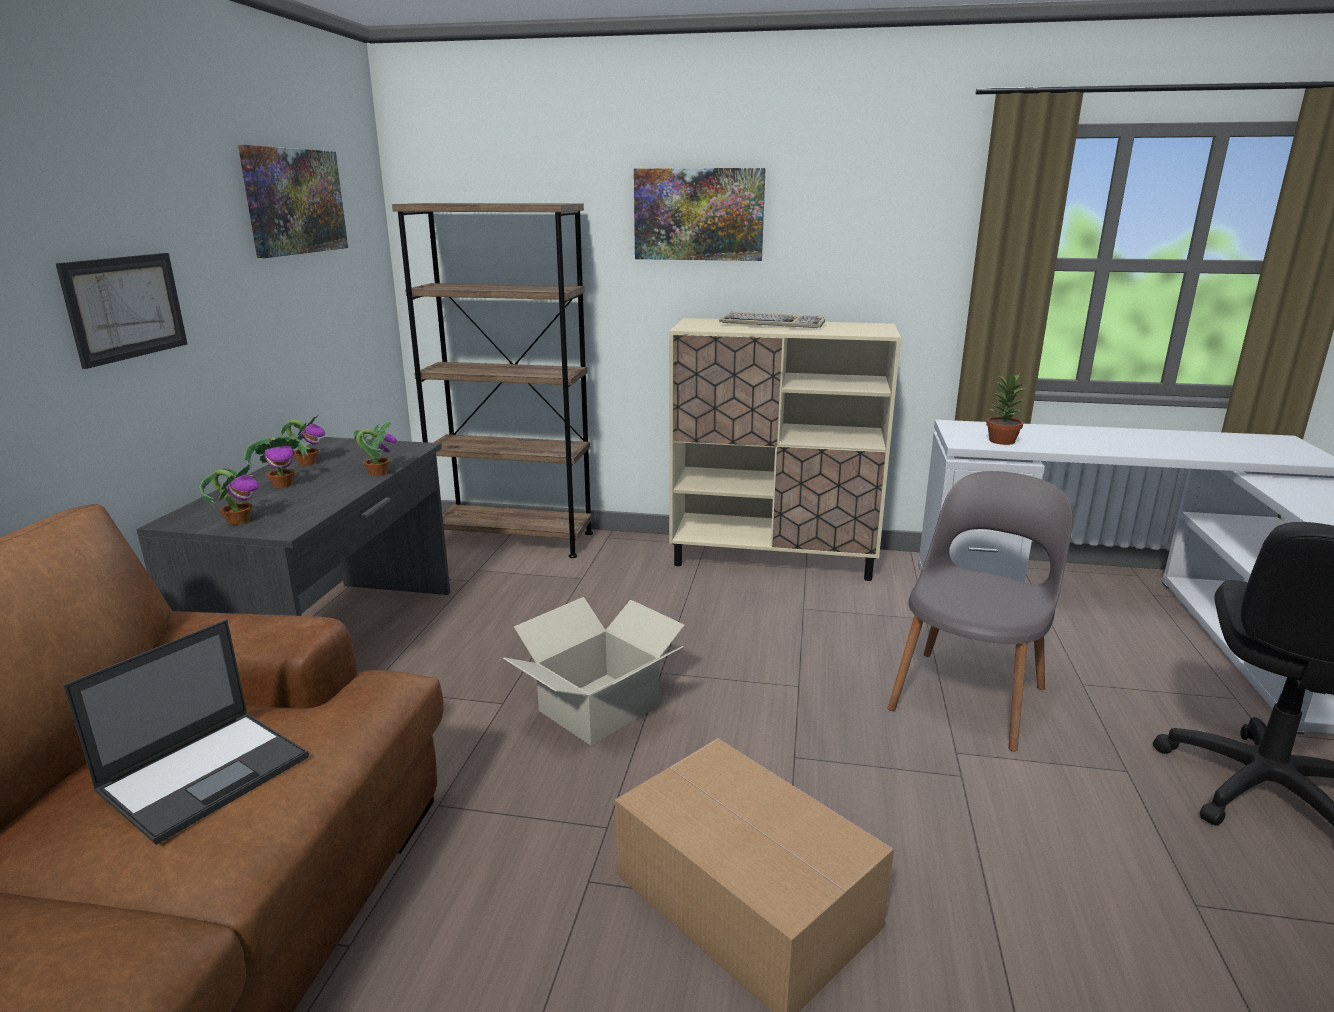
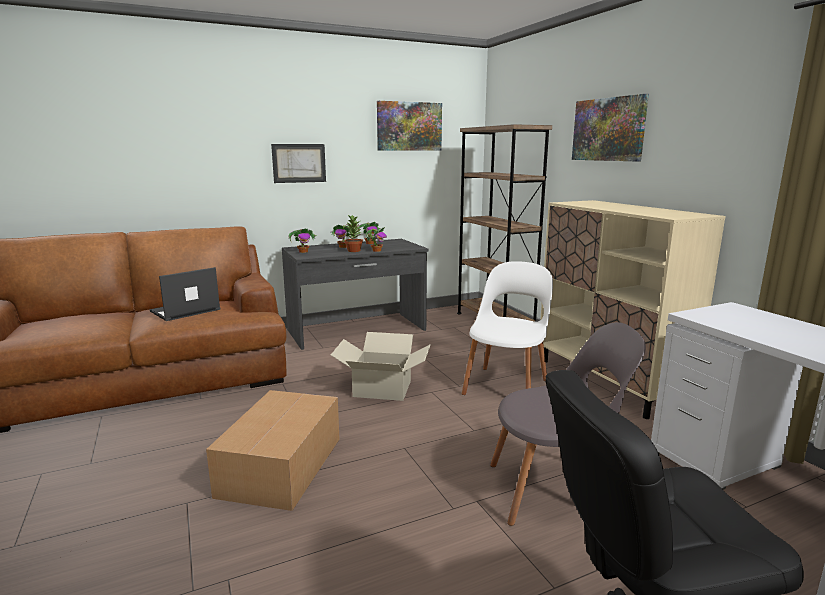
camera: 55 degrees right, 5 degrees down
laptop [63,619,309,845] -> laptop turned 135 degrees clockwise [149,267,220,321]
keyboard [719,312,825,328] -> none
potted plant [986,374,1026,445] -> potted plant moved to [345,214,363,252]
none -> white chair [462,261,553,395]

